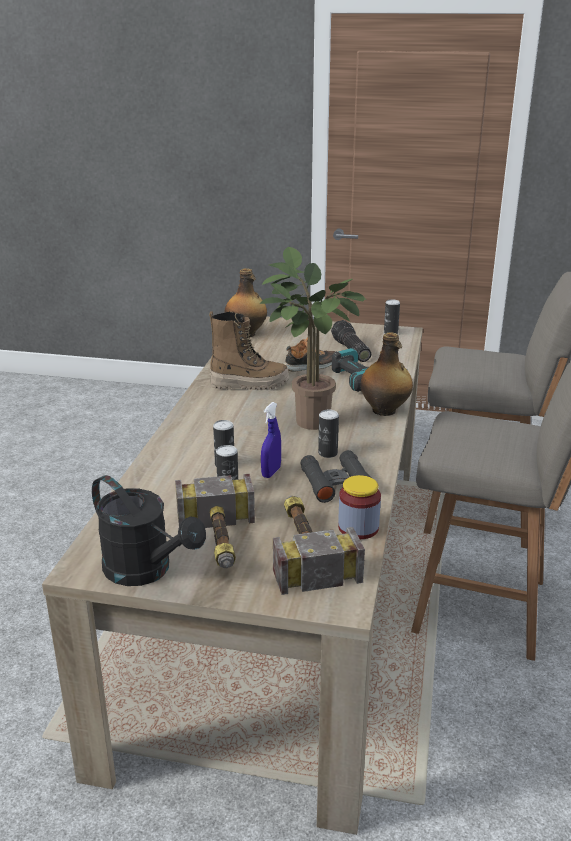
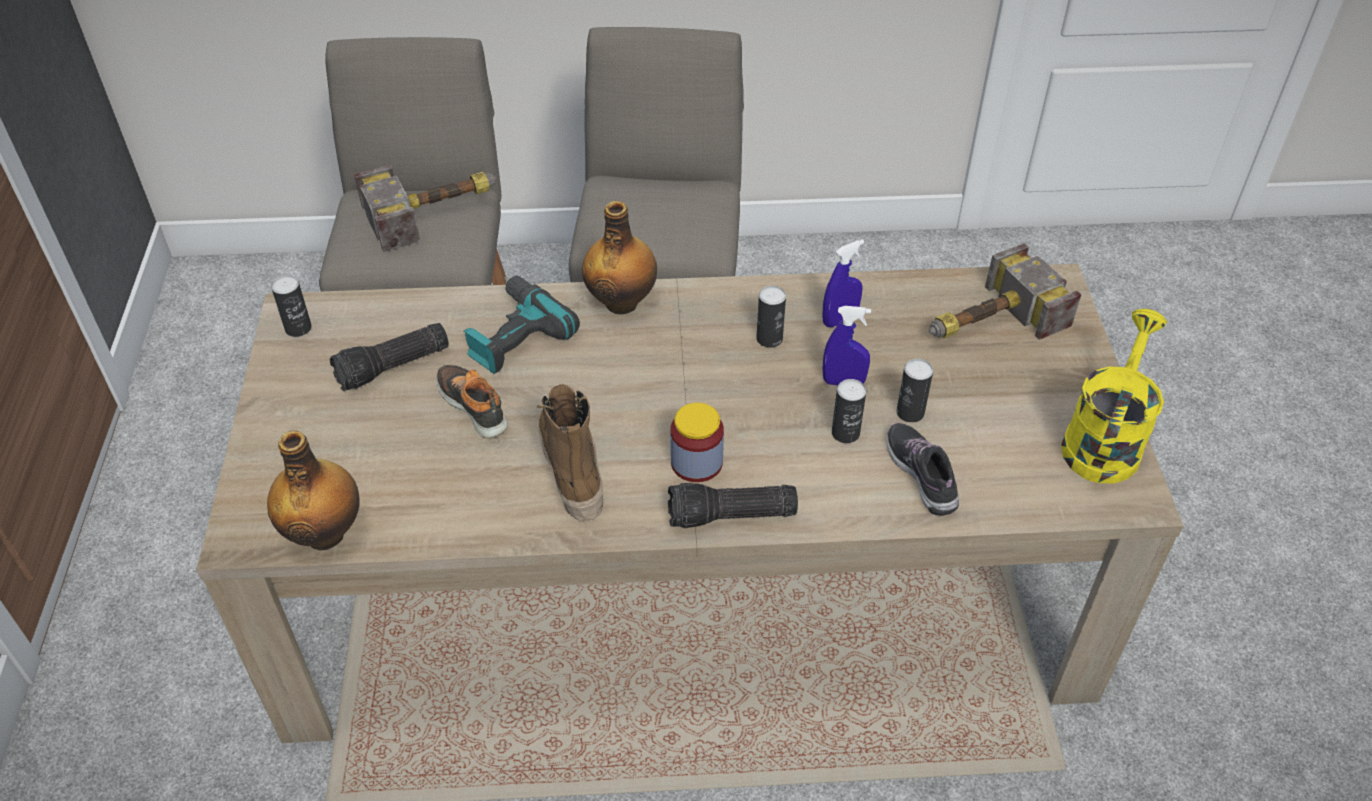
camera: 105 degrees left, 20 degrees up
black watering can [92,475,206,586] -> yellow watering can [1061,309,1167,484]
hammer [175,474,255,568] -> hammer moved to [354,165,497,252]
potted plant [260,247,366,430] -> none
black binoculars [301,450,371,503] -> blue spray bottle [822,239,864,327]
jar [338,475,381,539] -> jar moved to [670,403,724,482]
none -> flashlight [668,483,798,528]
none -> shoe [887,423,959,516]

